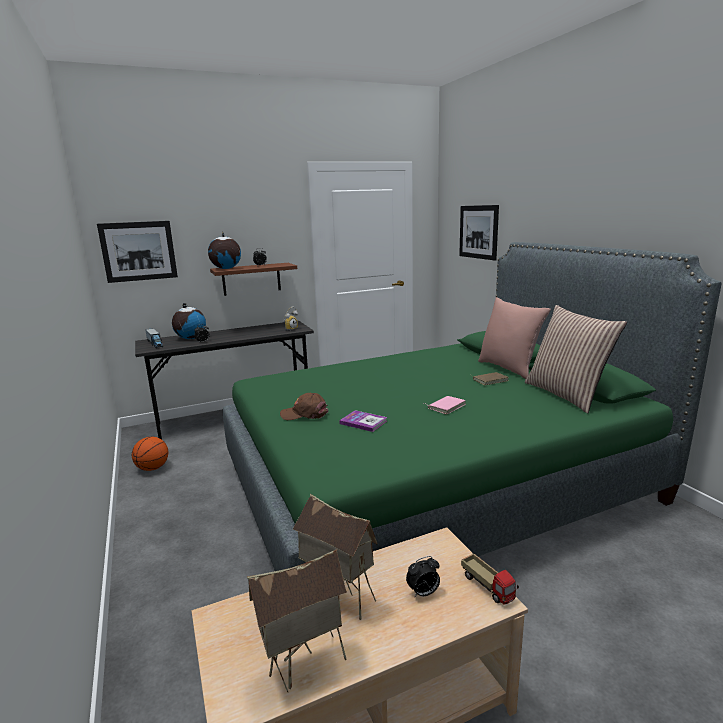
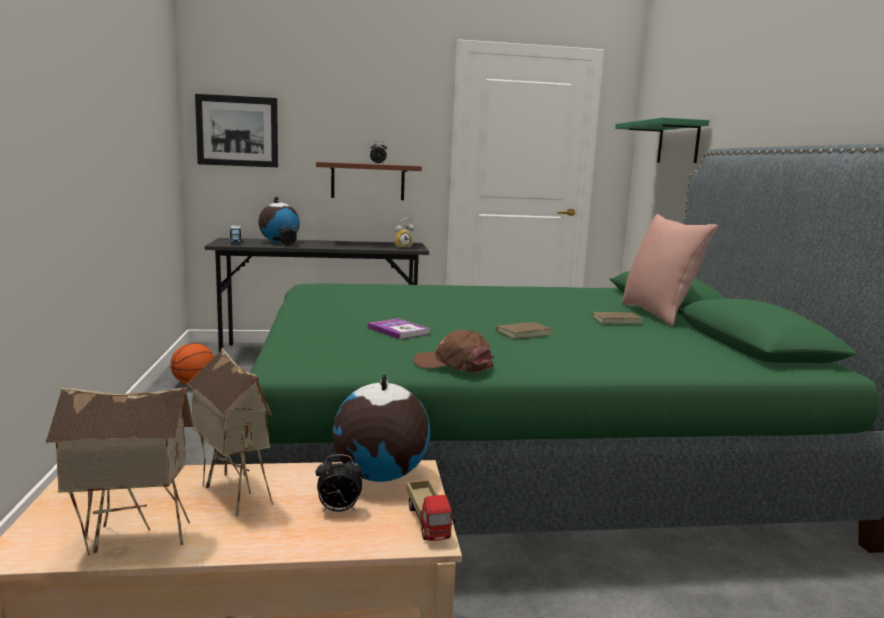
camera: 15 degrees right, 5 degrees down
globe [208,232,241,269] -> globe moved to [332,373,430,482]
brown cap [280,393,328,420] -> brown cap moved to [414,330,494,373]
pink book [423,396,466,414] -> brown book [491,322,552,339]
picture [459,205,499,260] -> green shelf [615,118,709,163]
pillow [525,305,627,413] -> none

